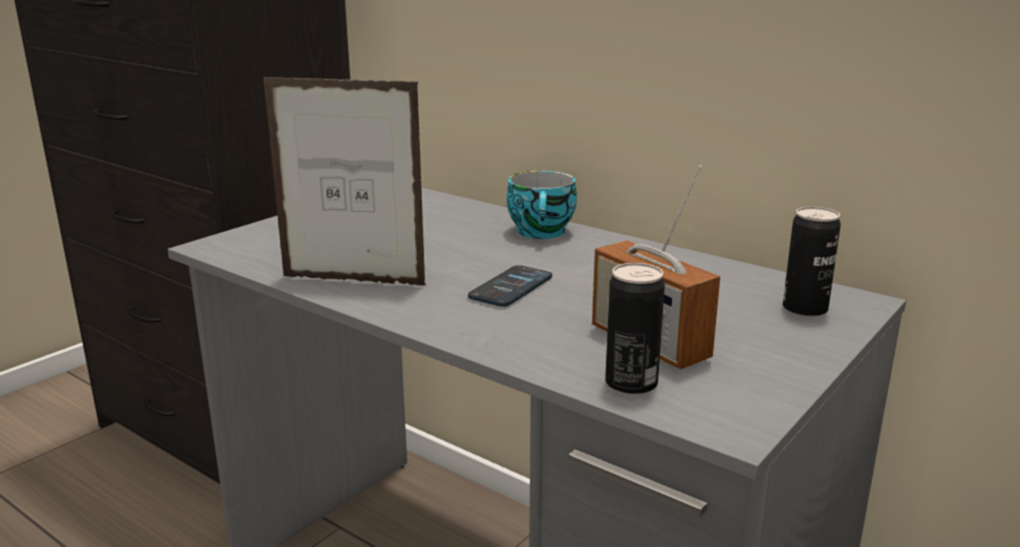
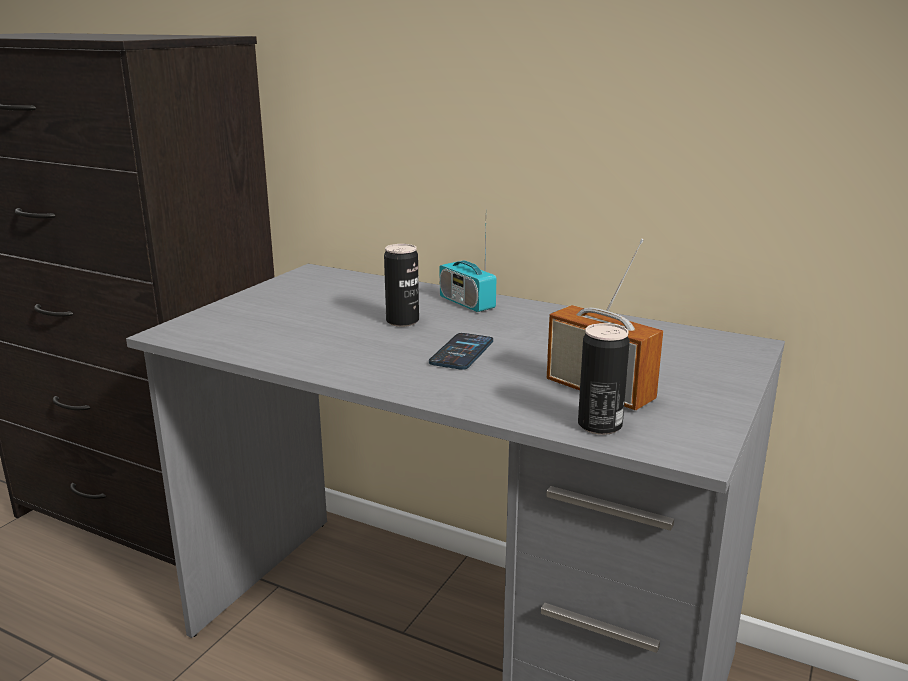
camera: 10 degrees left, 0 degrees up
picture frame [263,77,426,286] -> none
cup [506,171,577,239] -> radio [440,230,496,312]
can [783,207,841,317] -> can moved to [384,244,419,327]

